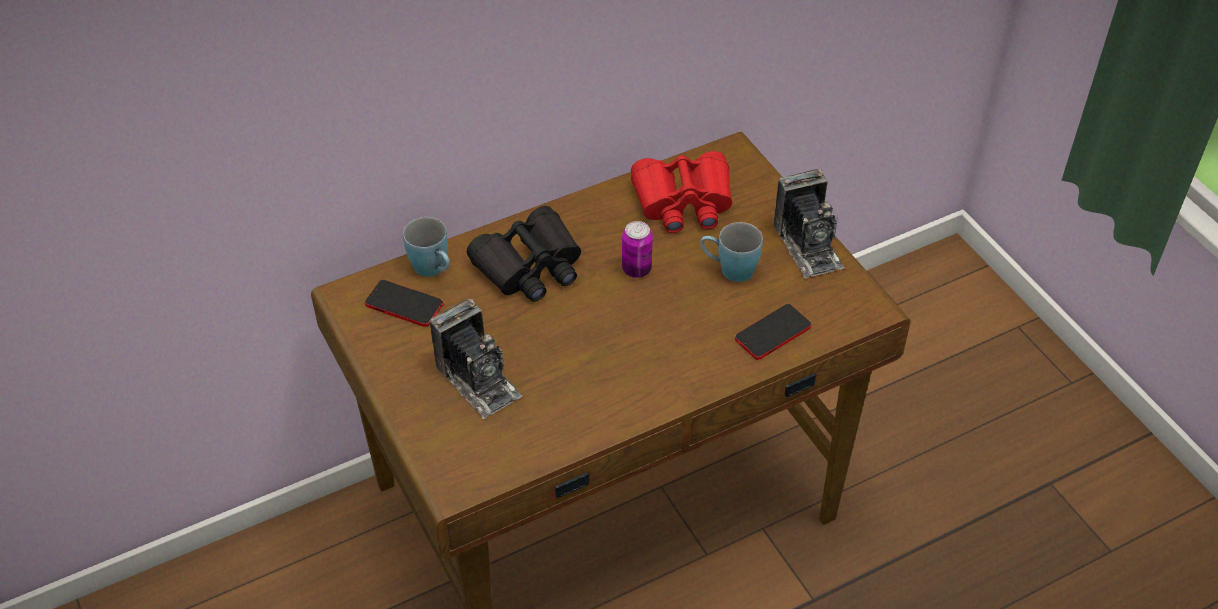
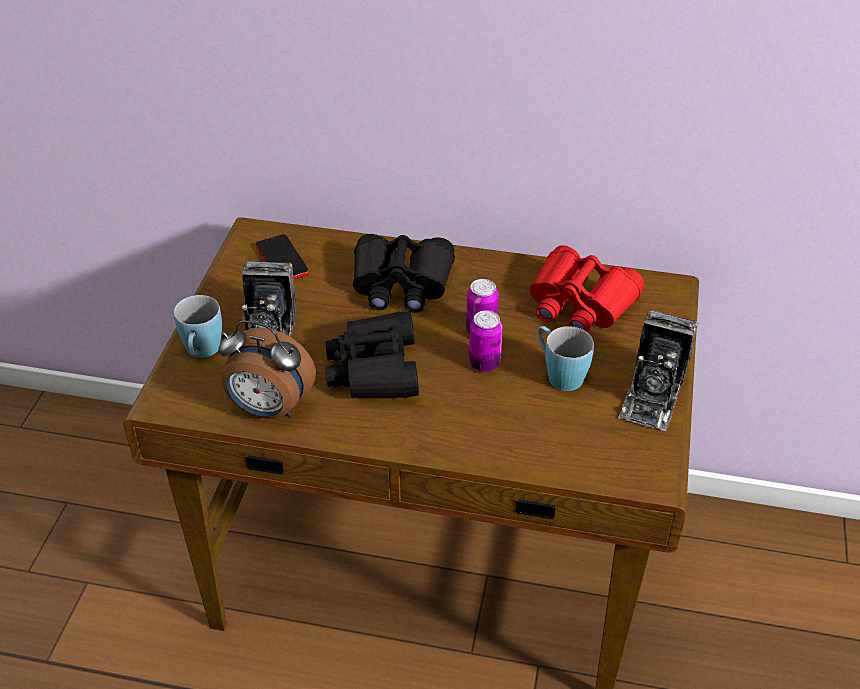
camera: 40 degrees right, 5 degrees down
blue mug [403,217,450,277] -> blue mug moved to [174,295,222,358]
phone [735,304,811,360] -> none
none -> alarm clock [219,321,316,419]
none -> black binoculars [326,311,419,398]
none -> can [469,310,503,372]

